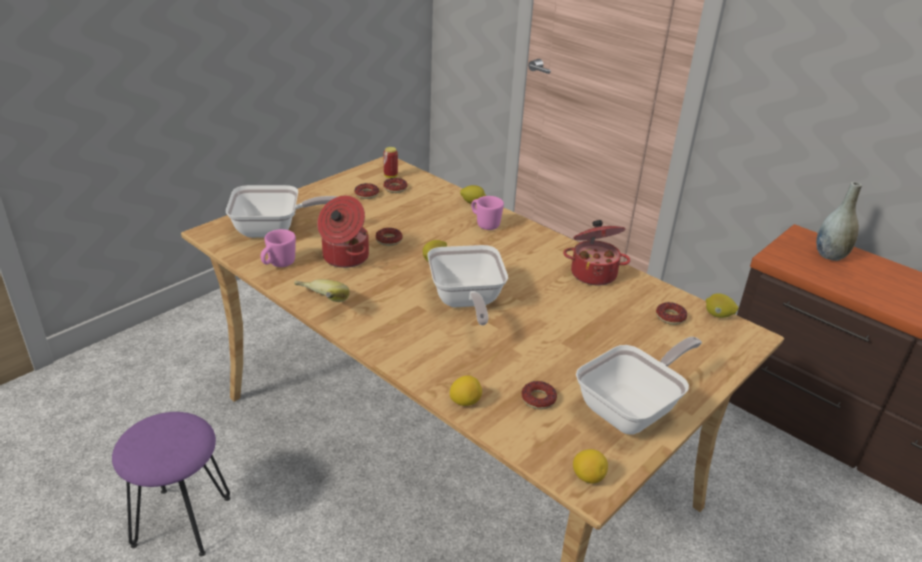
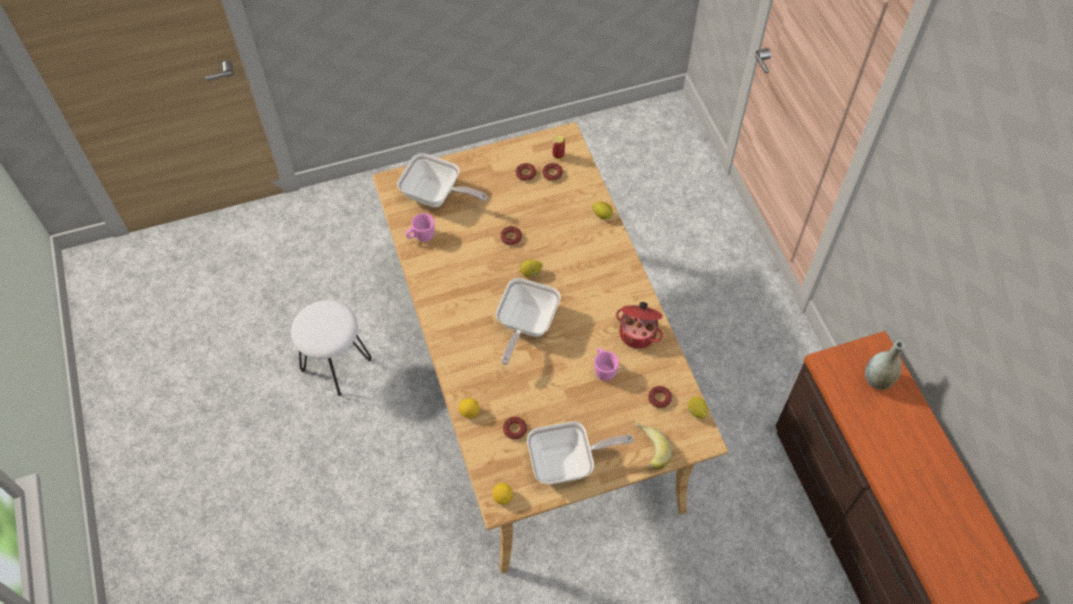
camera: 30 degrees right, 25 degrees up
purple stool [112,412,230,556] -> white stool [291,300,372,396]
banana [294,279,349,302] -> banana moved to [635,422,672,470]
cooking pot [317,196,369,268] -> none
pink mug [471,196,504,230] -> pink mug moved to [594,347,619,381]

